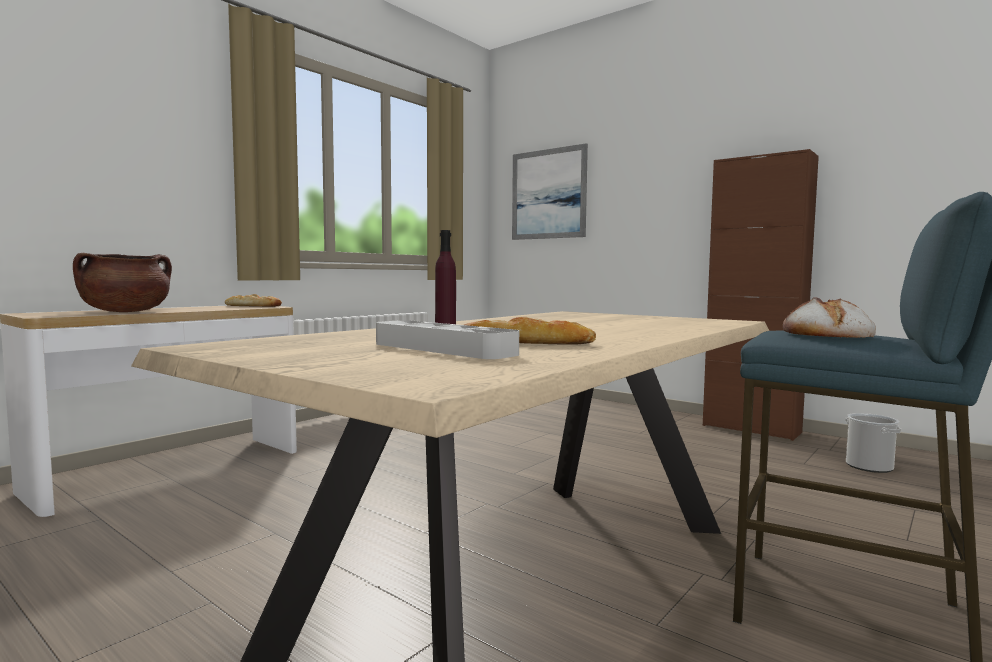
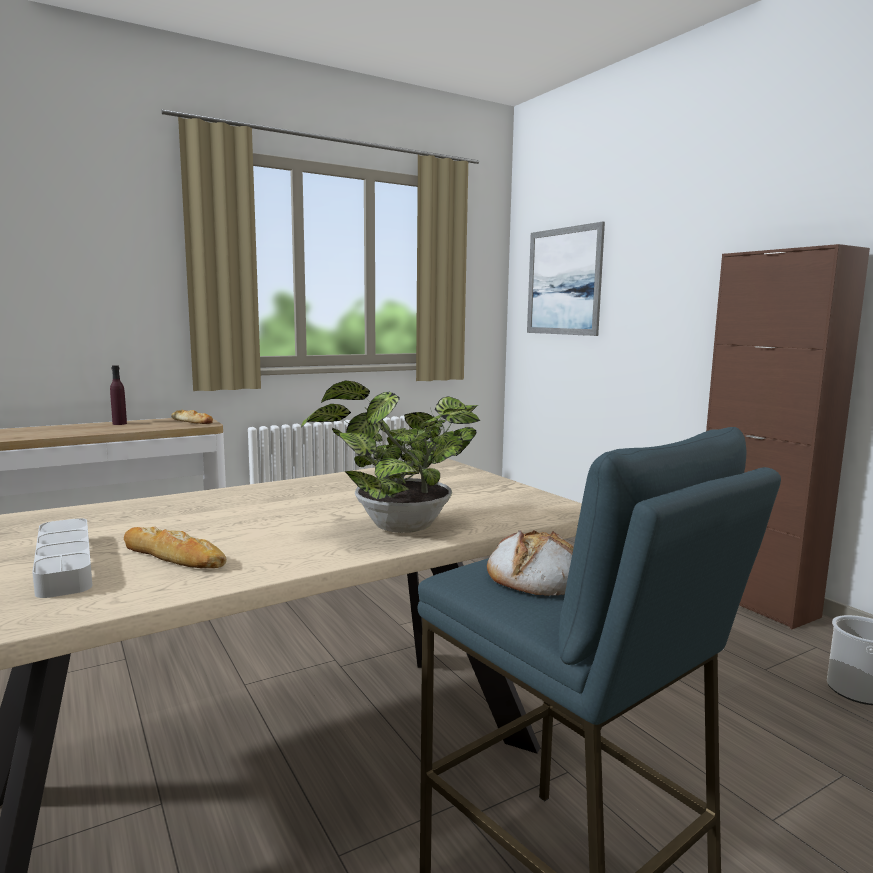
camera: 20 degrees right, 5 degrees up
brown cooking pot [73,253,172,312] -> none
purple bottle [435,230,456,324] -> purple bottle moved to [110,365,127,425]
none -> potted plant [301,380,480,533]

